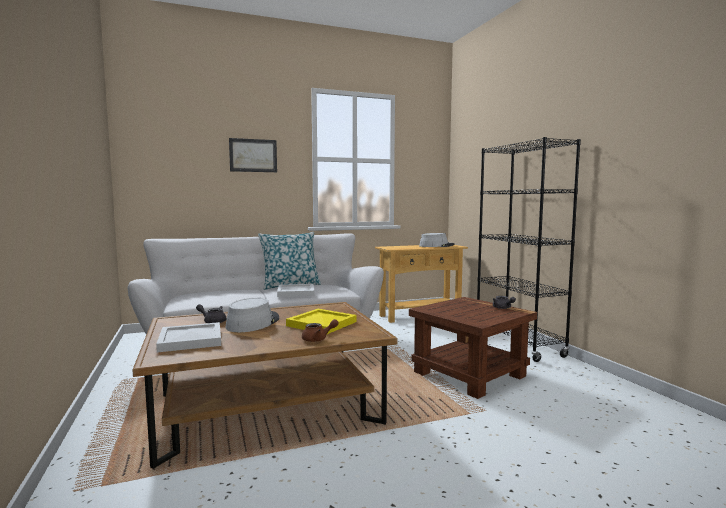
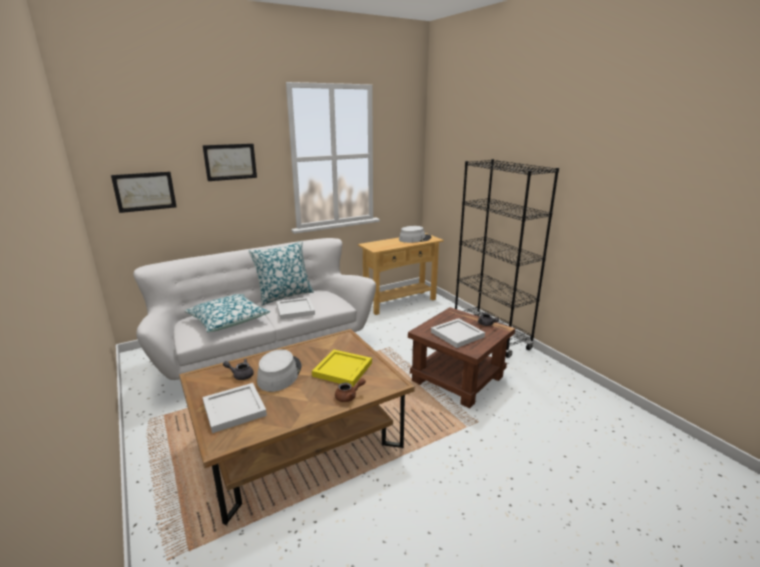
camera: 10 degrees left, 15 degrees up
none -> picture [111,172,177,213]
none -> pillow [184,294,270,332]
none -> white tray [431,318,485,348]

